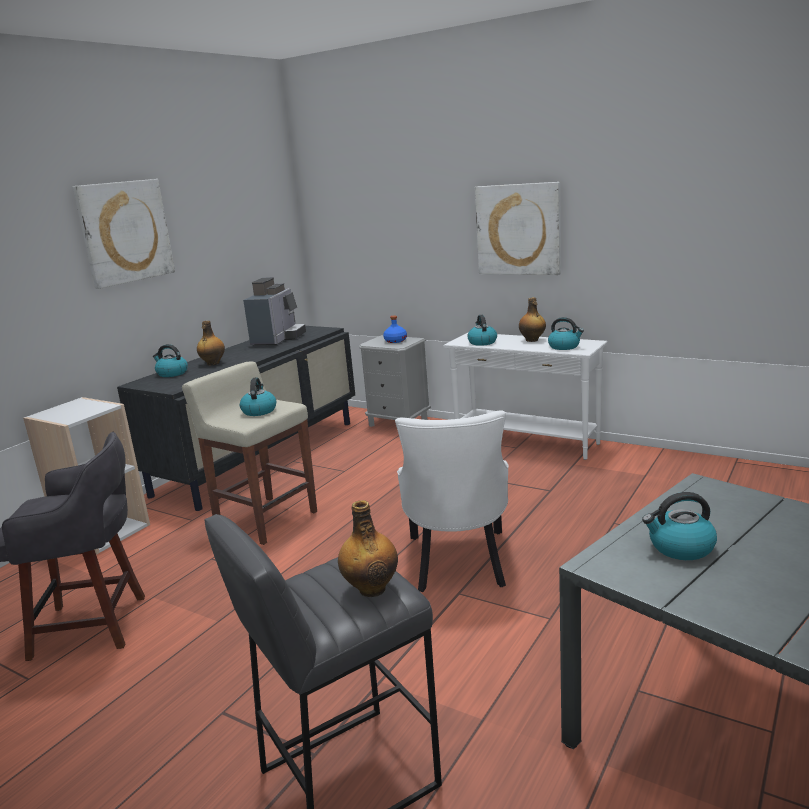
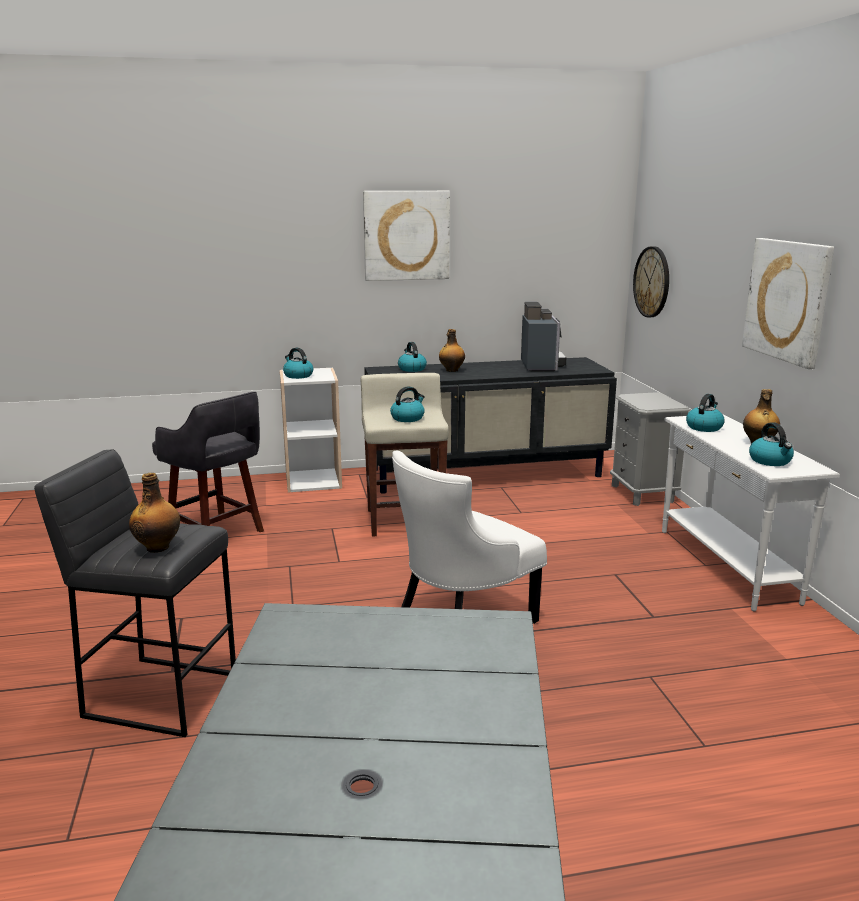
camera: 45 degrees right, 0 degrees up
coffee machine [243,277,306,346] -> coffee machine turned 60 degrees counterclockwise [521,302,566,372]
blue bottle [383,315,407,343] -> none
kettle [642,492,717,560] -> kettle moved to [283,348,313,379]
none -> wall clock [633,246,669,317]

